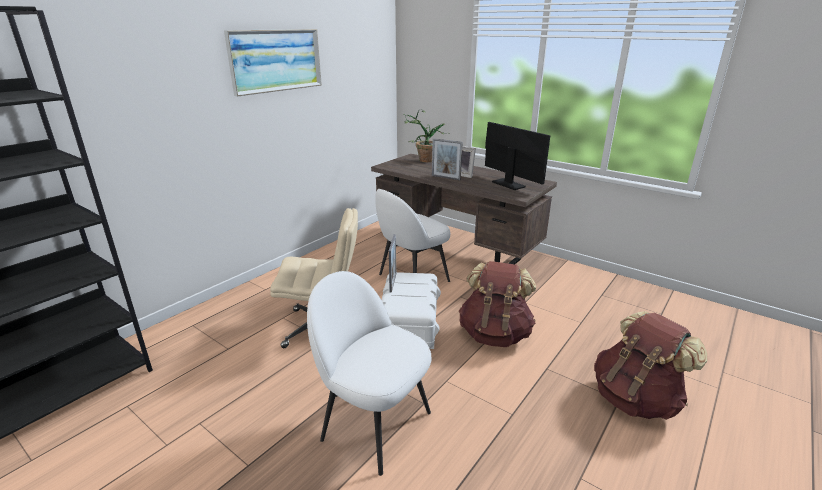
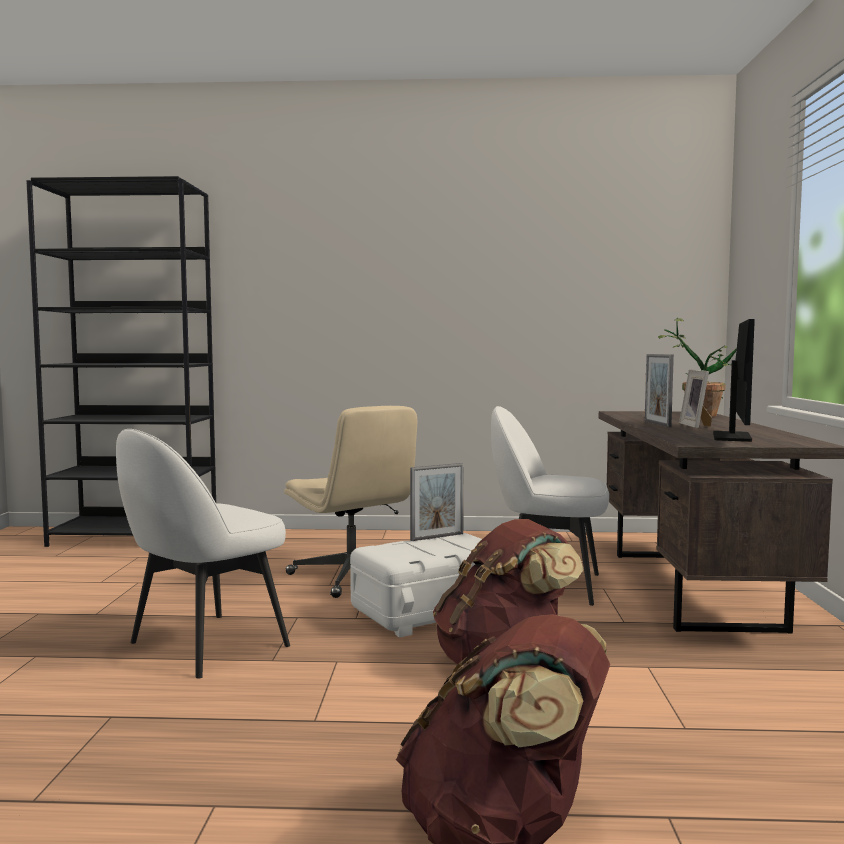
camera: 55 degrees right, 20 degrees down
picture [224,29,322,97] -> none
white chair [307,271,431,476] -> white chair turned 135 degrees counterclockwise [116,429,290,678]

